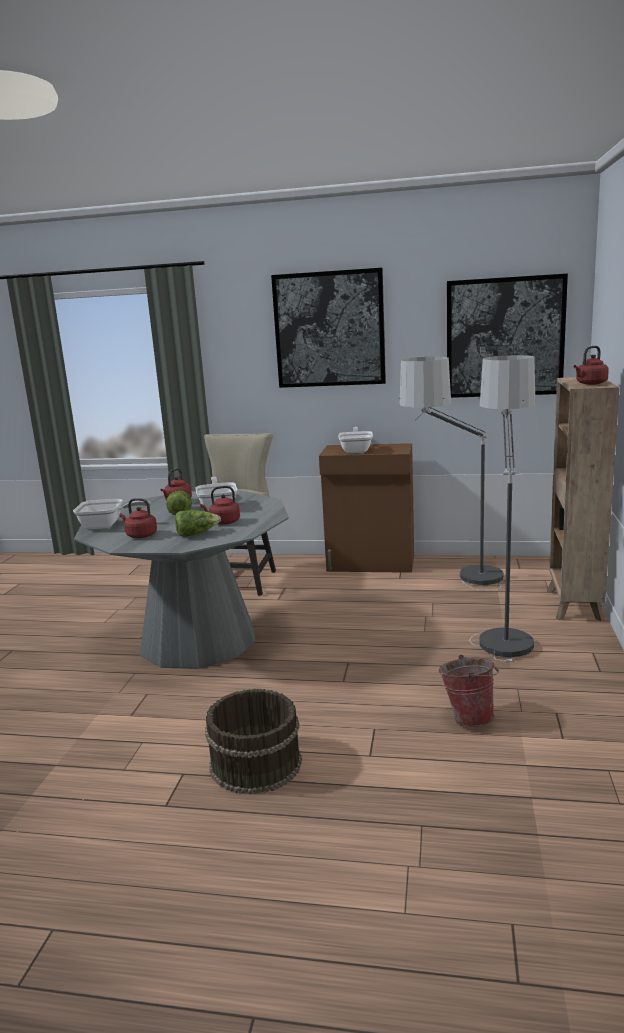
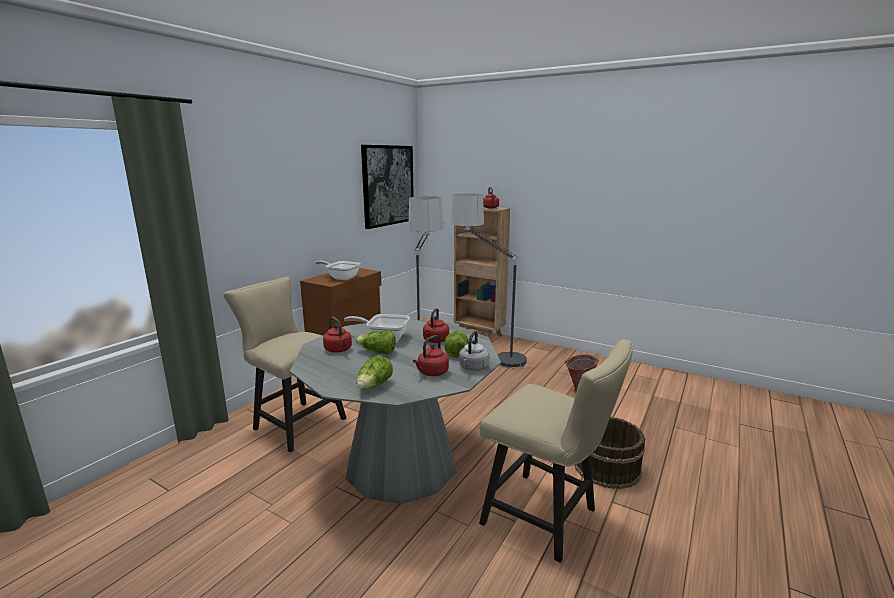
camera: 70 degrees left, 0 degrees up
frying pan [73,499,151,529] -> lettuce [357,355,393,389]
picture [271,268,386,388] -> none
none -> grey kettle [459,331,489,371]
none -> beige chair [479,339,633,563]

